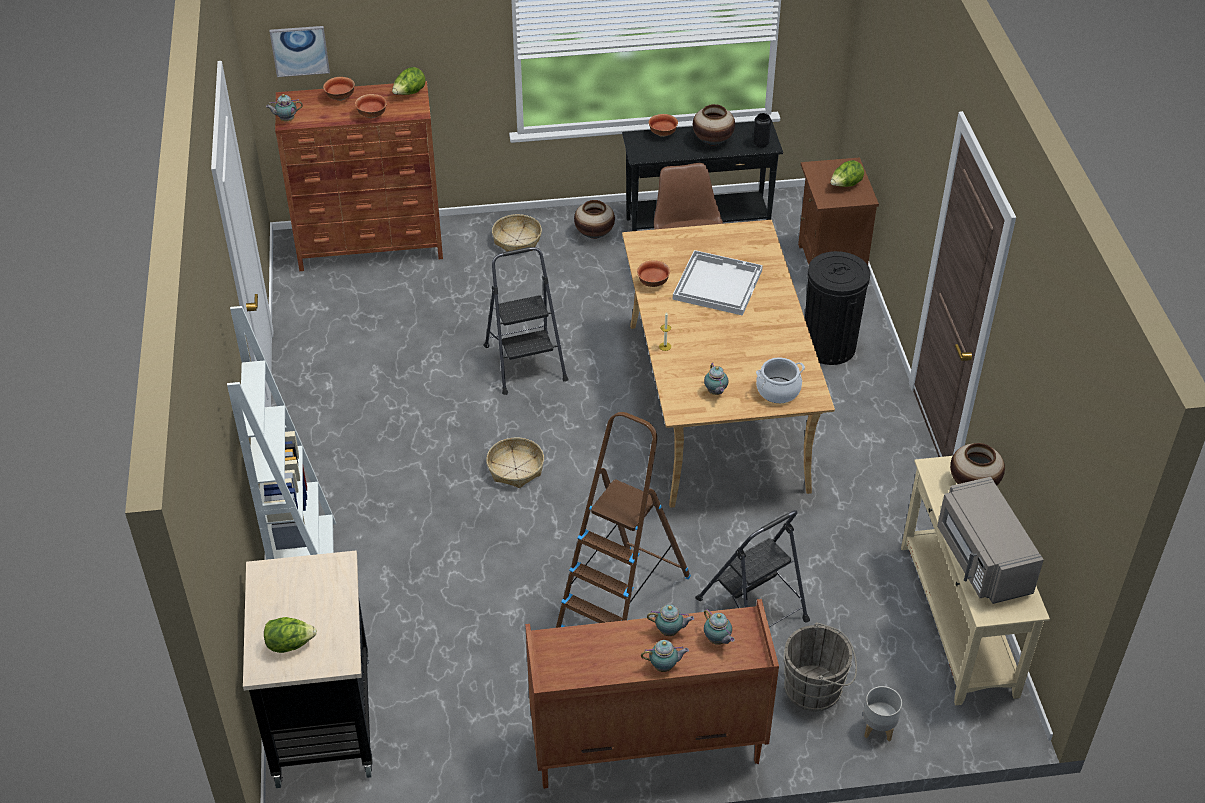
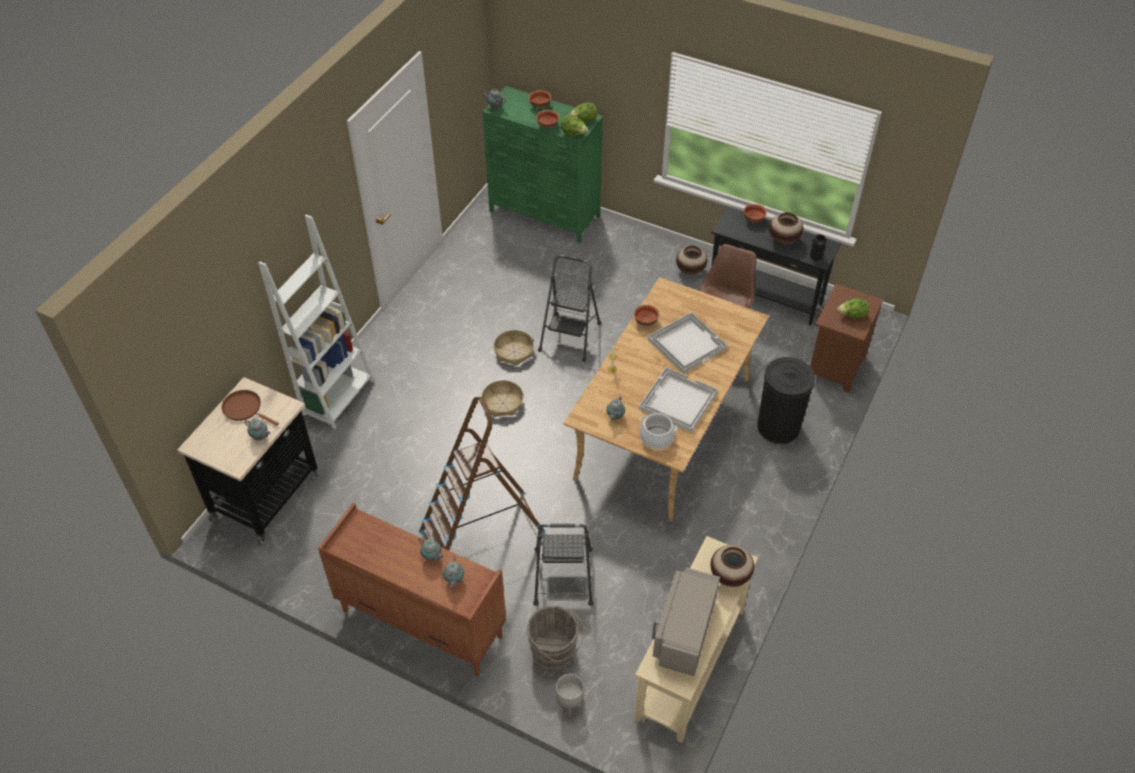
camera: 35 degrees right, 5 degrees up
lettuce [264,617,317,653] -> lettuce moved to [561,115,588,135]
picture [270,26,330,77] -> none
brown dresser [275,81,443,271] -> green dresser [482,86,603,243]
basket [492,214,542,251] -> basket moved to [494,330,534,366]
teapot [641,640,689,672] -> teapot moved to [245,419,270,441]
none -> brown frying pan [222,390,279,426]
none -> white tray [639,367,718,433]

